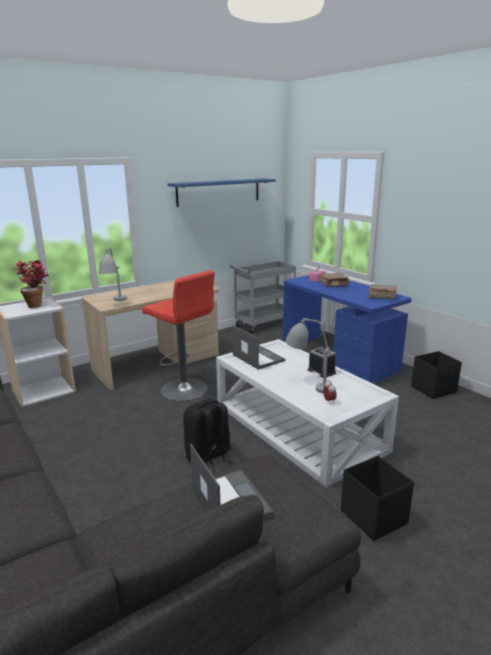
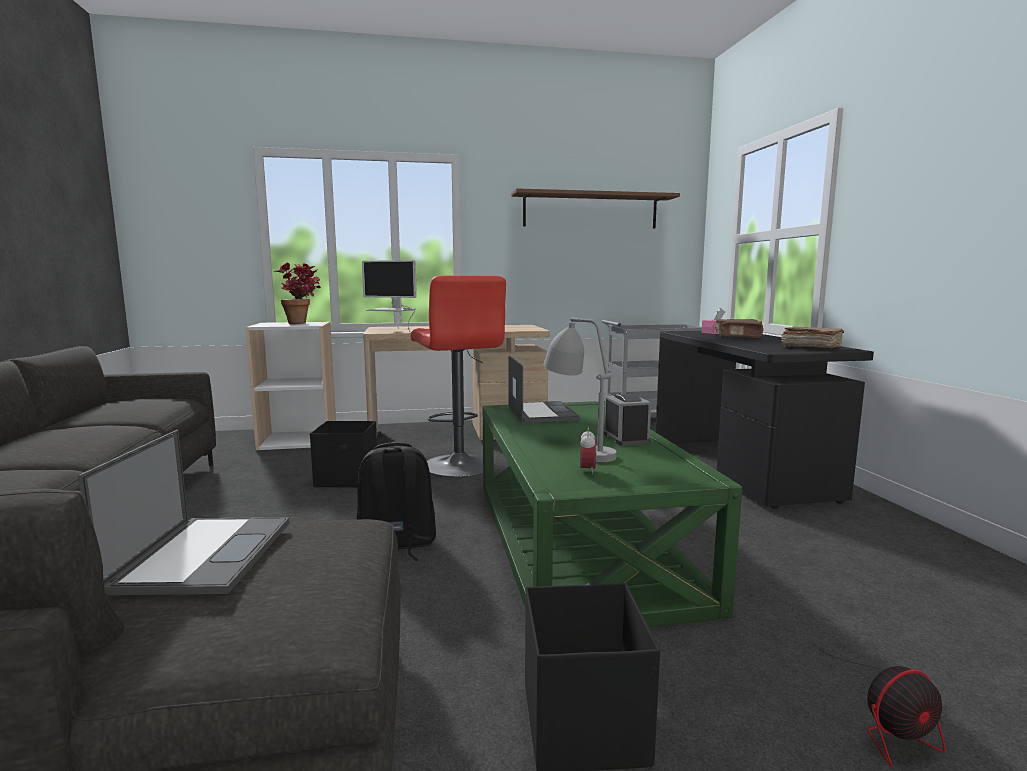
camera: 25 degrees right, 10 degrees down
grey table lamp [99,247,127,301] -> monitor [362,260,417,332]
blue shelf [168,178,276,207] -> brown shelf [511,188,680,229]
white coffee table [216,339,399,488] -> green coffee table [483,401,742,627]
blue desk [283,275,412,384] -> black desk [655,331,874,509]
black storage box [411,351,462,399] -> black storage box moved to [310,421,377,487]
none -> fan [811,642,947,767]

